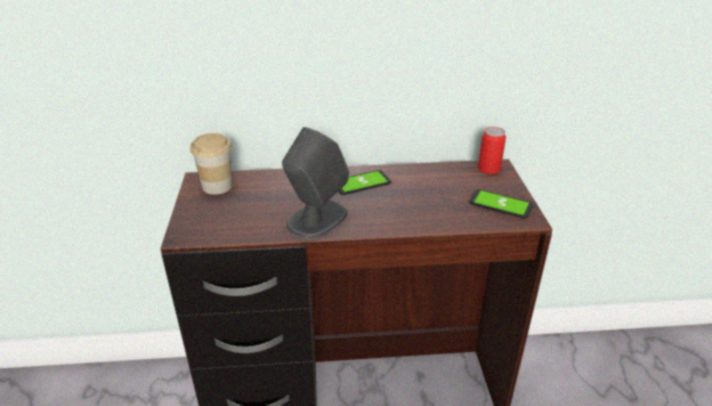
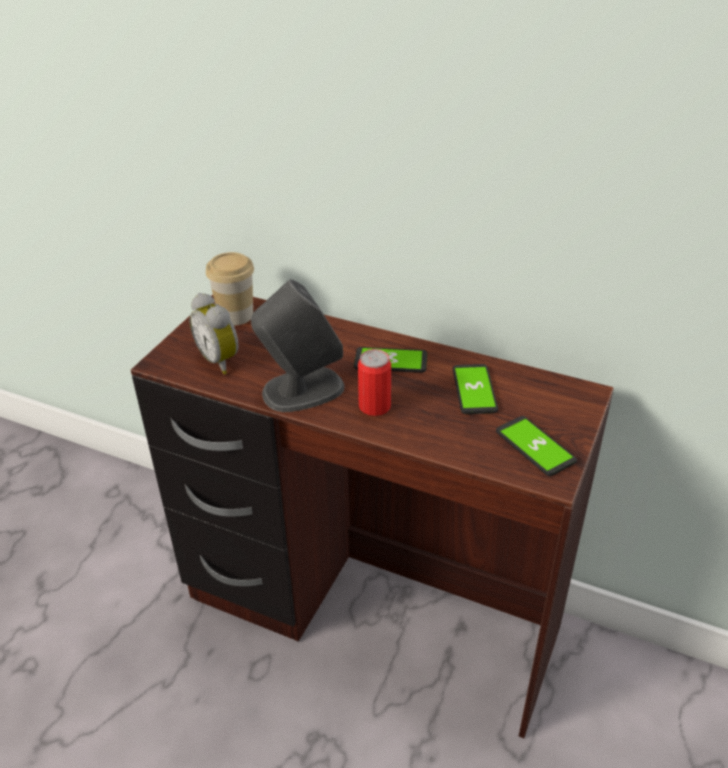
camera: 30 degrees right, 5 degrees up
can [478,127,506,174] -> can moved to [358,349,391,416]
none -> alarm clock [189,293,239,374]
none -> phone [453,364,498,414]

